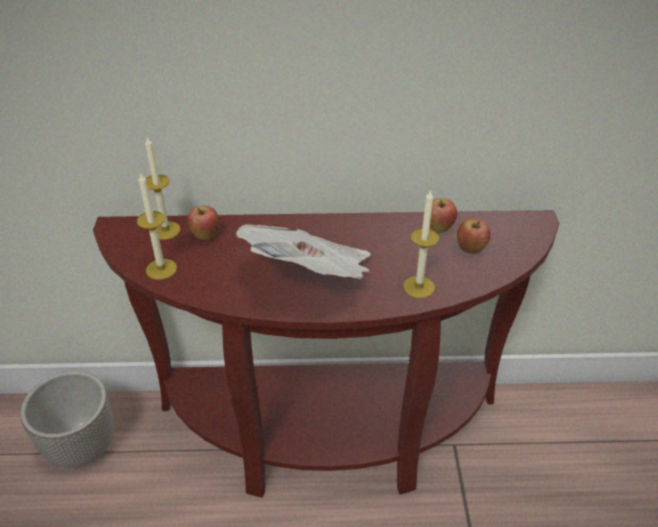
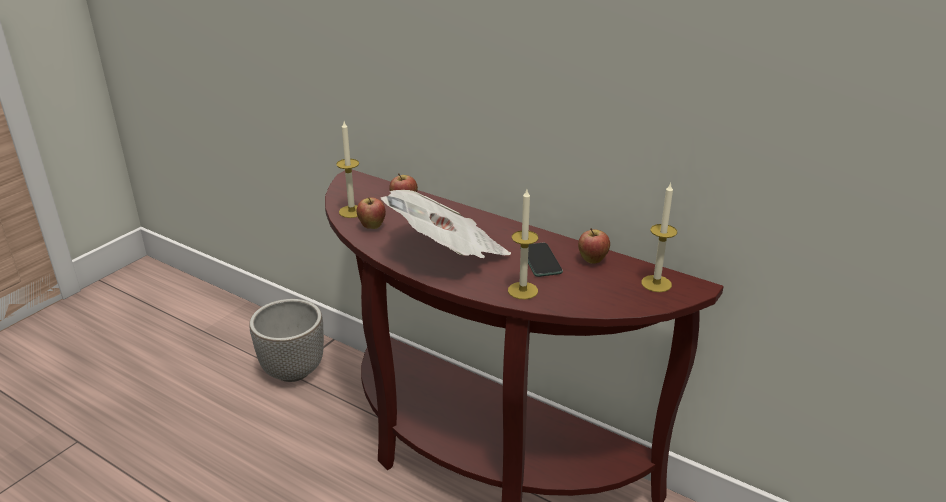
camera: 35 degrees right, 10 degrees down
candle [145,137,181,240] -> candle moved to [641,182,677,292]
apple [457,219,490,254] -> apple moved to [357,197,386,229]
none -> phone [520,243,563,277]

